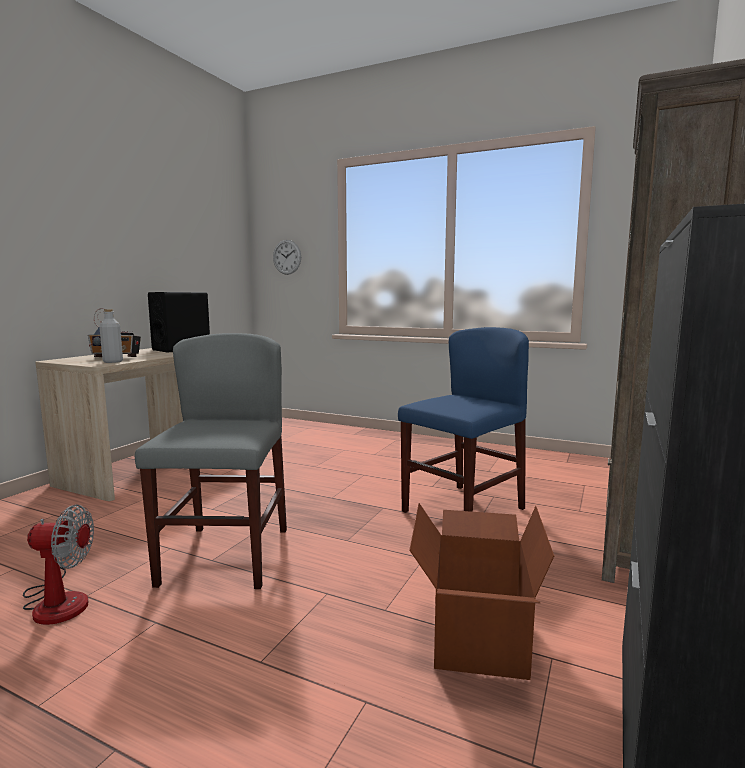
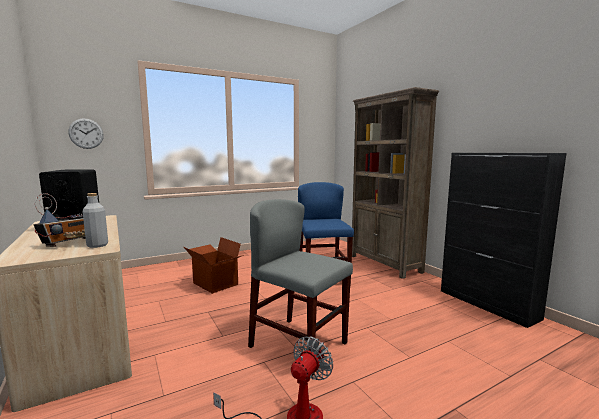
camera: 55 degrees left, 0 degrees up
cardboard box [409,503,554,680] -> cardboard box moved to [184,237,243,294]

